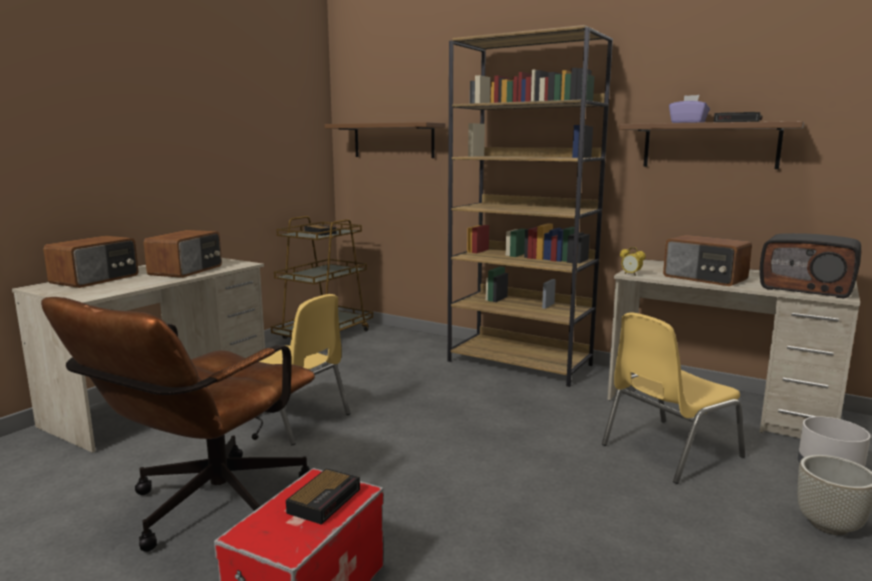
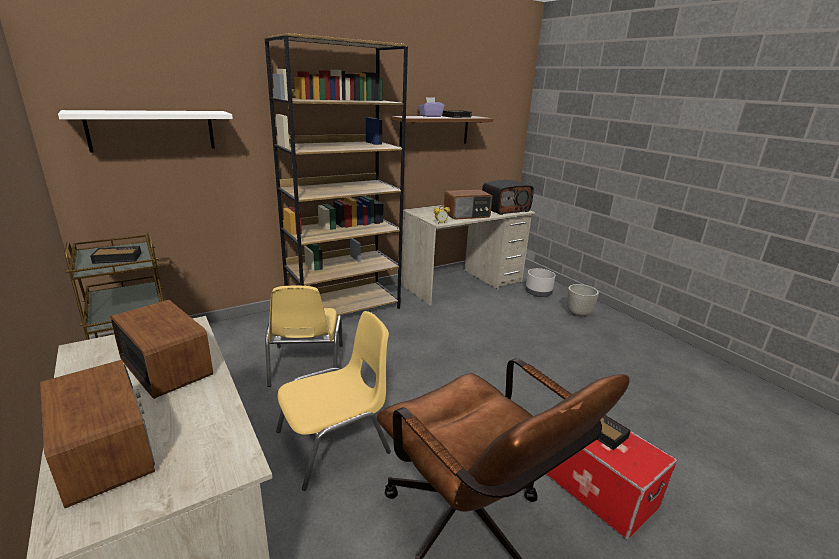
camera: 65 degrees left, 10 degrees up
brown shelf [325,122,445,158] -> white shelf [58,110,233,153]
yellow chair [602,313,745,484] -> yellow chair moved to [265,286,343,387]

